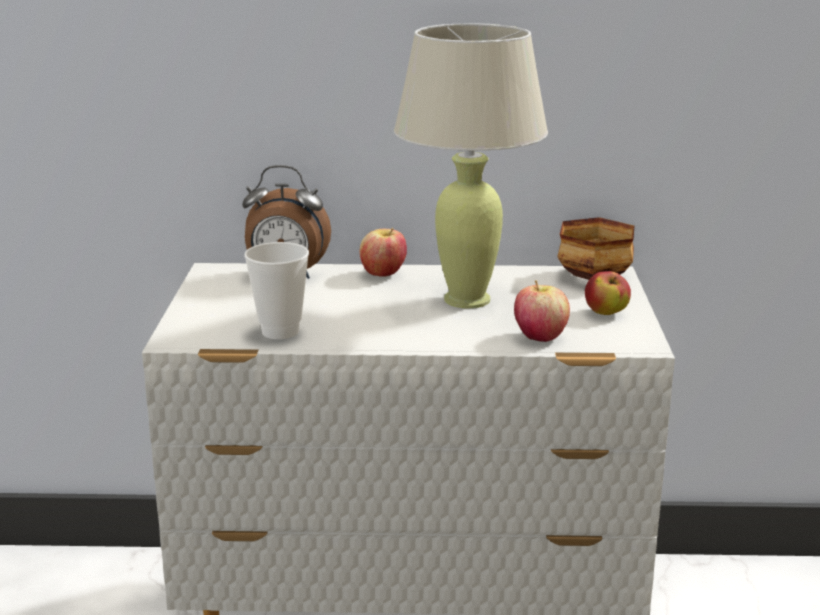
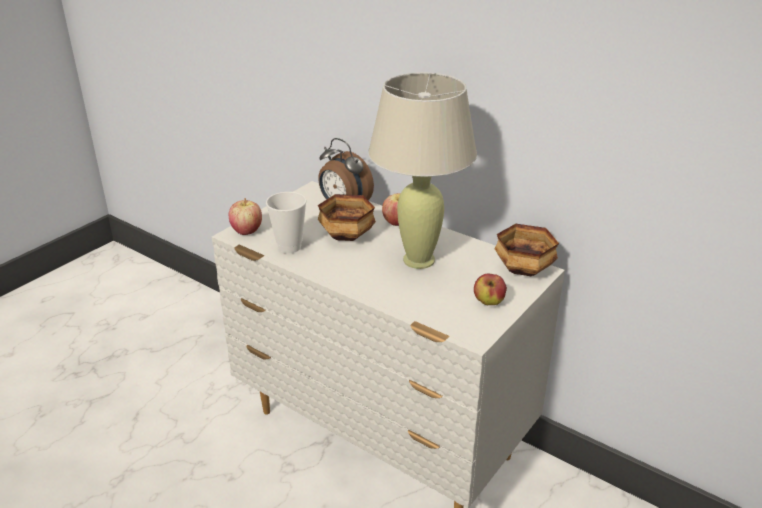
camera: 35 degrees right, 10 degrees up
apple [514,280,570,342] -> apple moved to [229,198,262,235]
none -> bowl [318,194,376,241]

